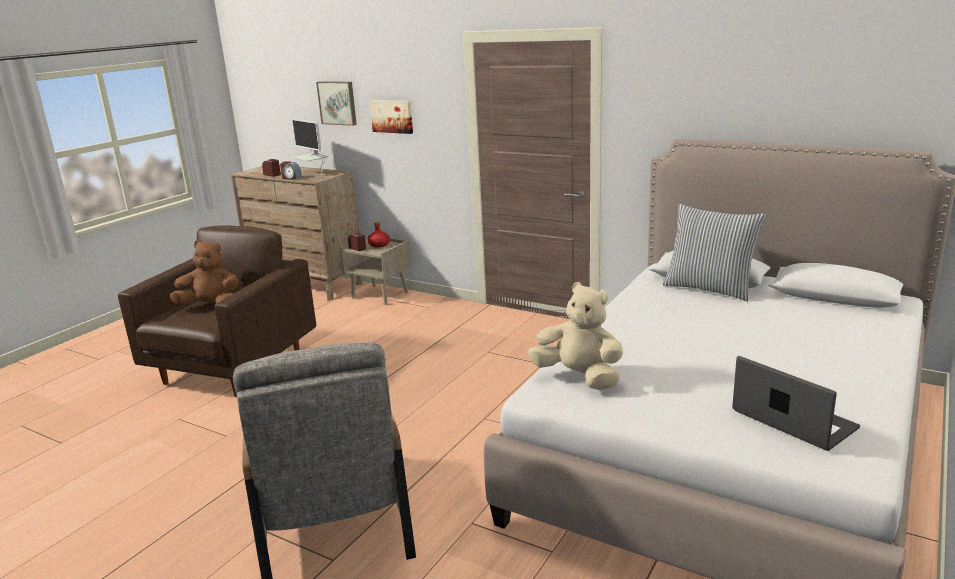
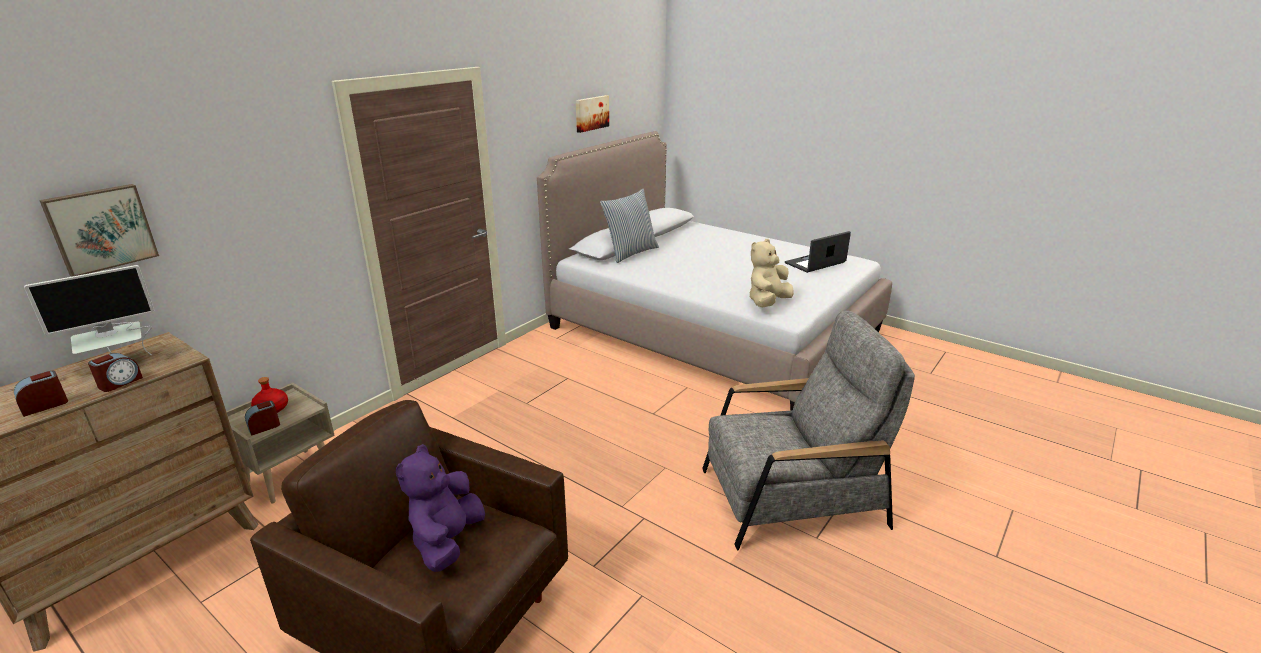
camera: 85 degrees left, 5 degrees up
brown plush toy [170,240,239,305] -> purple plush toy [396,444,485,572]
picture [370,100,413,134] -> picture moved to [576,95,609,133]

